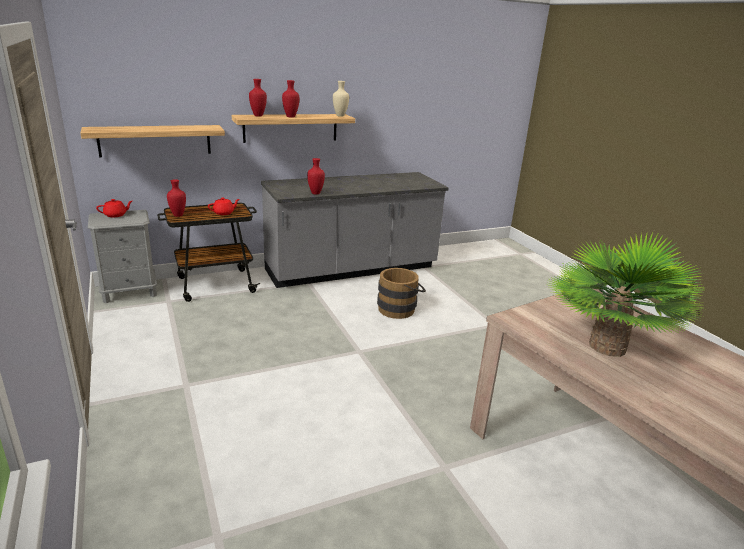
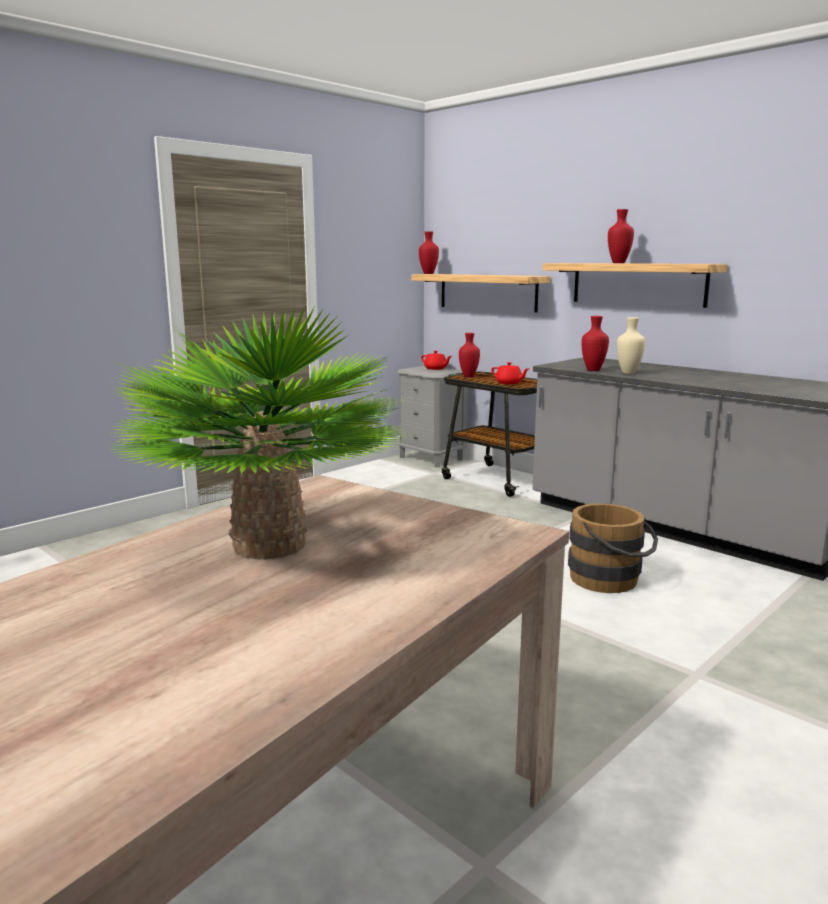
camera: 70 degrees right, 10 degrees down
red vase [249,79,267,117] -> red vase moved to [419,231,439,274]
beige vase [333,81,349,117] -> beige vase moved to [617,317,645,374]

